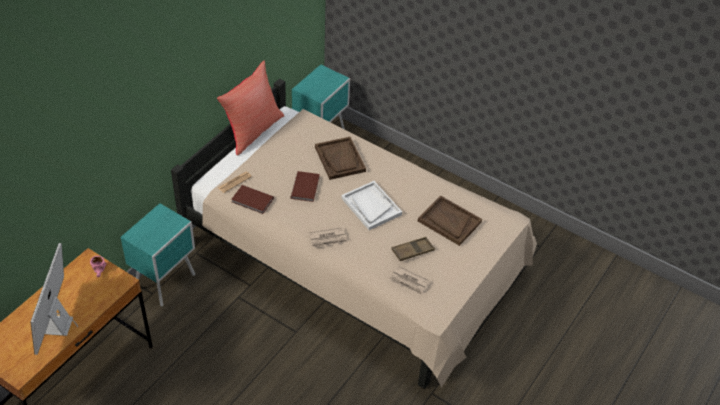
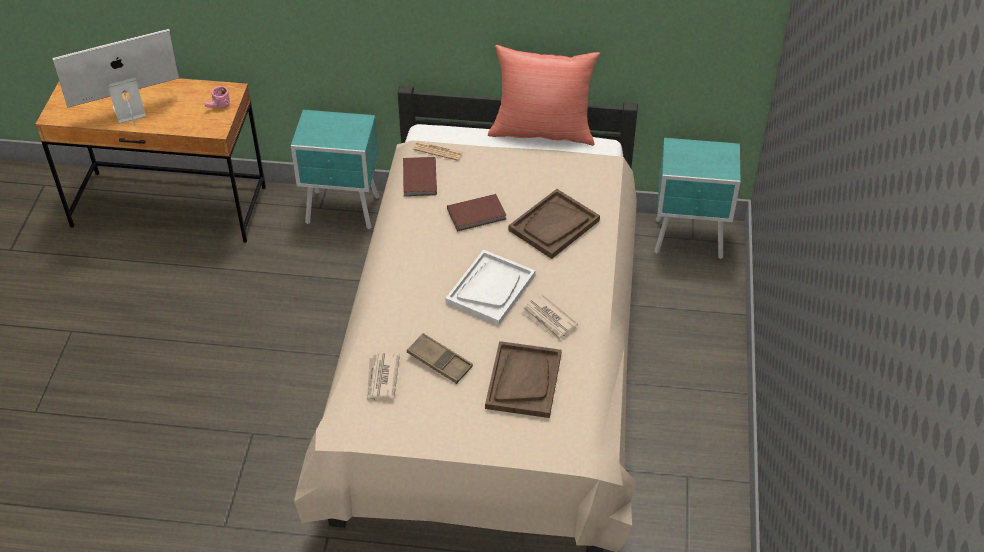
camera: 65 degrees right, 0 degrees up
newspaper [309,227,348,248] -> newspaper moved to [522,294,578,341]

